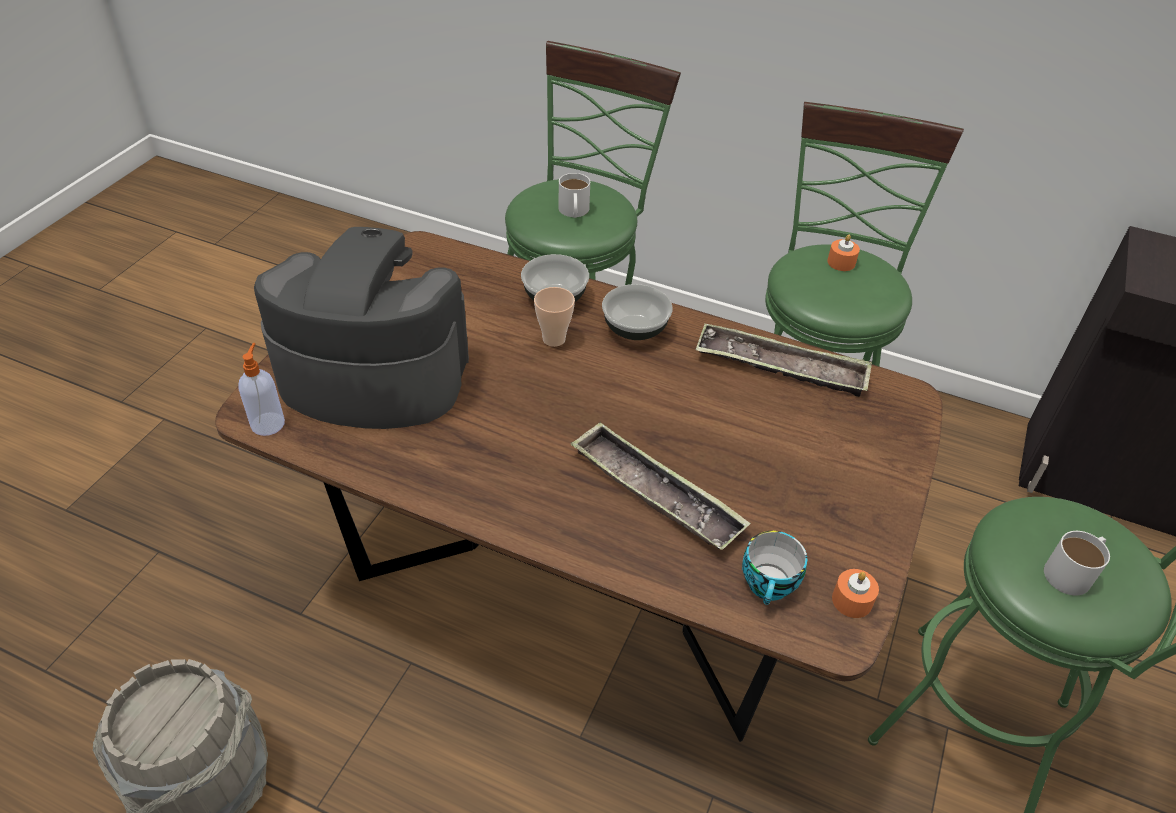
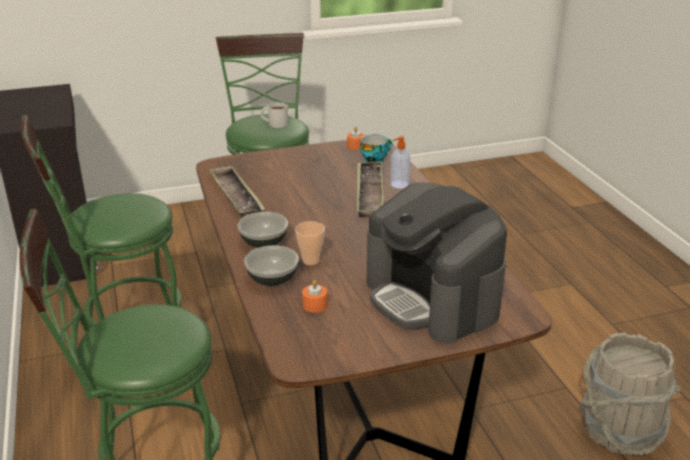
camera: 130 degrees left, 15 degrees down
soap dispenser [238,343,285,436] -> soap dispenser moved to [391,136,410,188]
white mug [558,173,590,218] -> none
orange candle [827,235,860,271] -> orange candle moved to [302,280,328,313]

